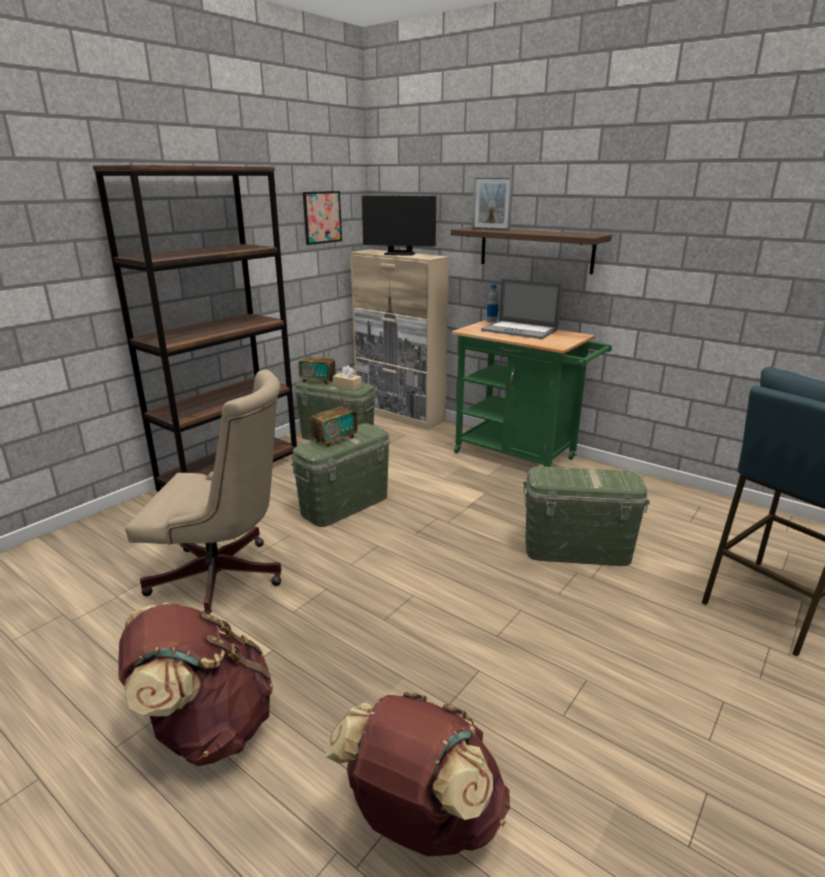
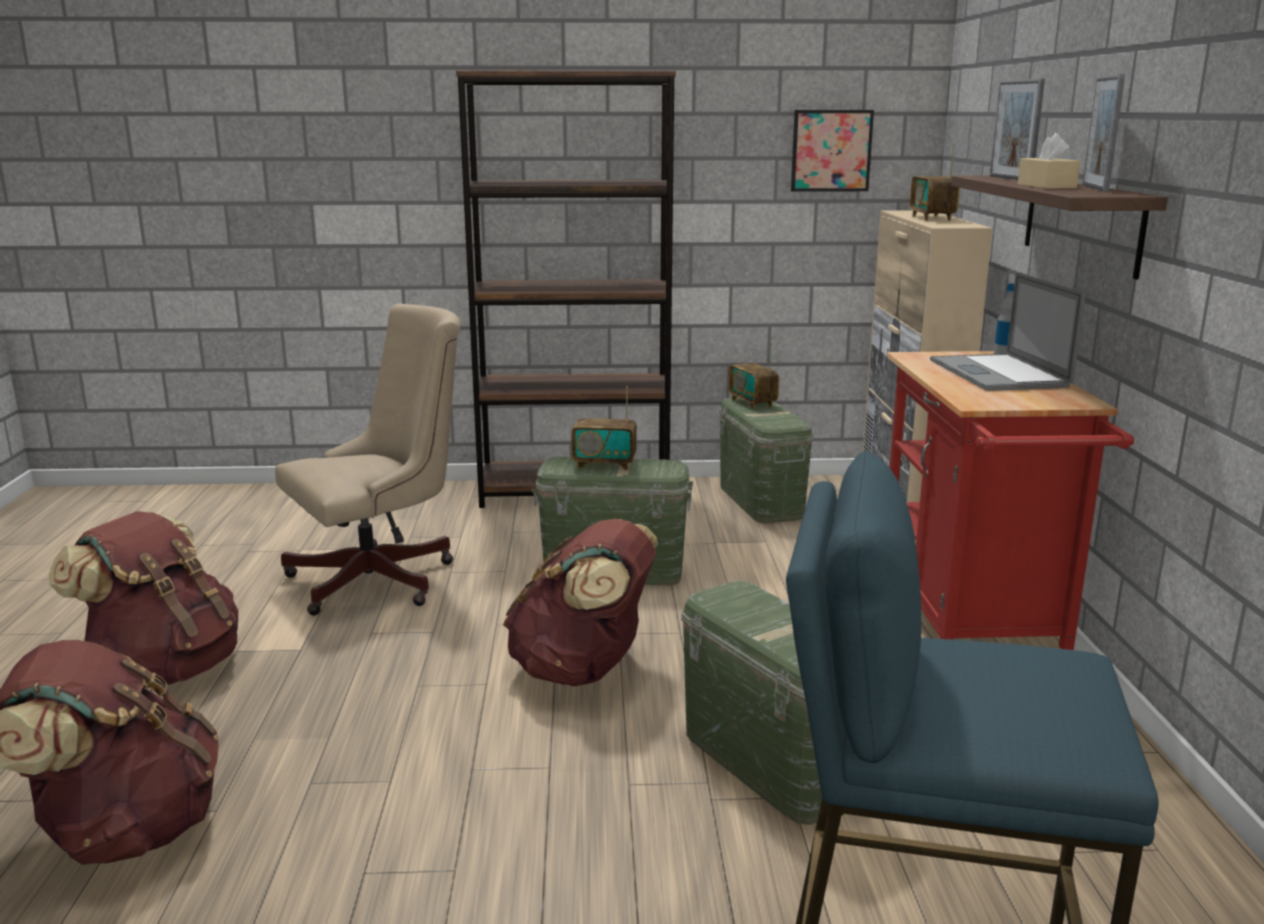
camera: 50 degrees right, 5 degrees down
beige office chair [125,370,281,615] -> beige office chair turned 90 degrees counterclockwise [275,304,461,616]
beige tissue box [333,365,362,391] -> beige tissue box moved to [1018,133,1080,189]
monitor [362,196,436,256] -> radio [910,144,960,221]
green cart [452,320,612,467] -> red cart [887,351,1134,650]
none -> brown backpack [503,519,658,686]
none -> picture frame [1082,74,1125,192]

